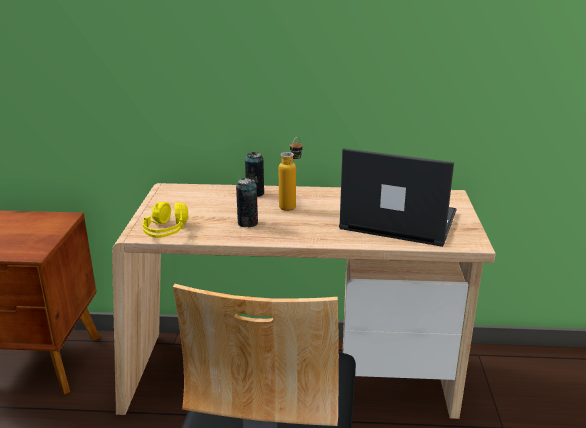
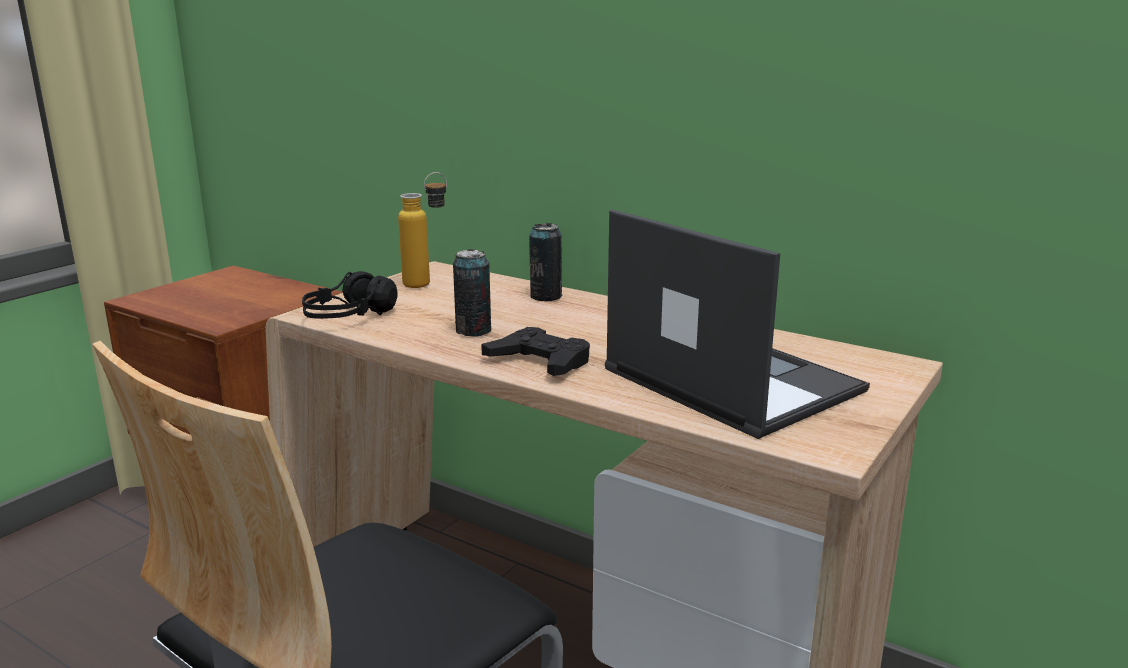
camera: 30 degrees right, 5 degrees down
yellow headphones [143,202,188,238] -> black headphones [302,271,398,319]
bottle [279,137,303,211] -> bottle moved to [398,172,447,288]
none -> black game controller [481,327,590,376]

